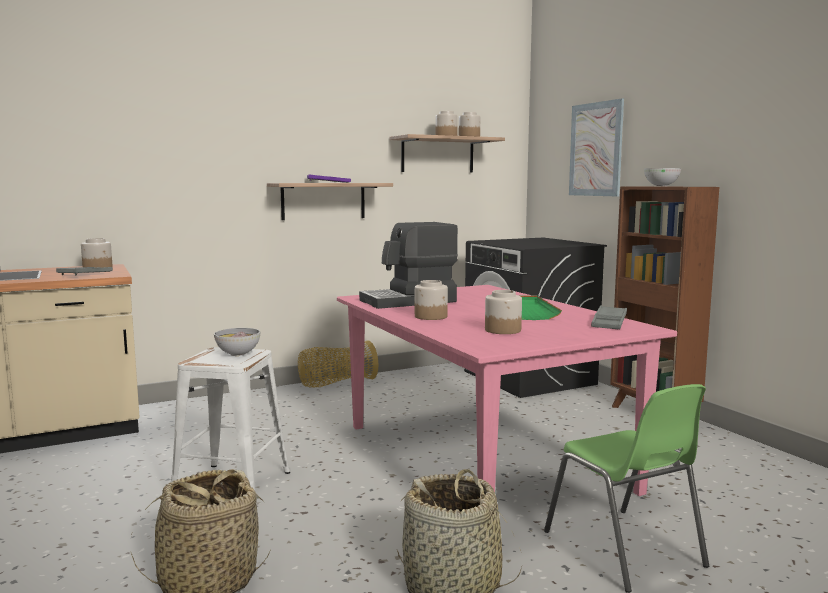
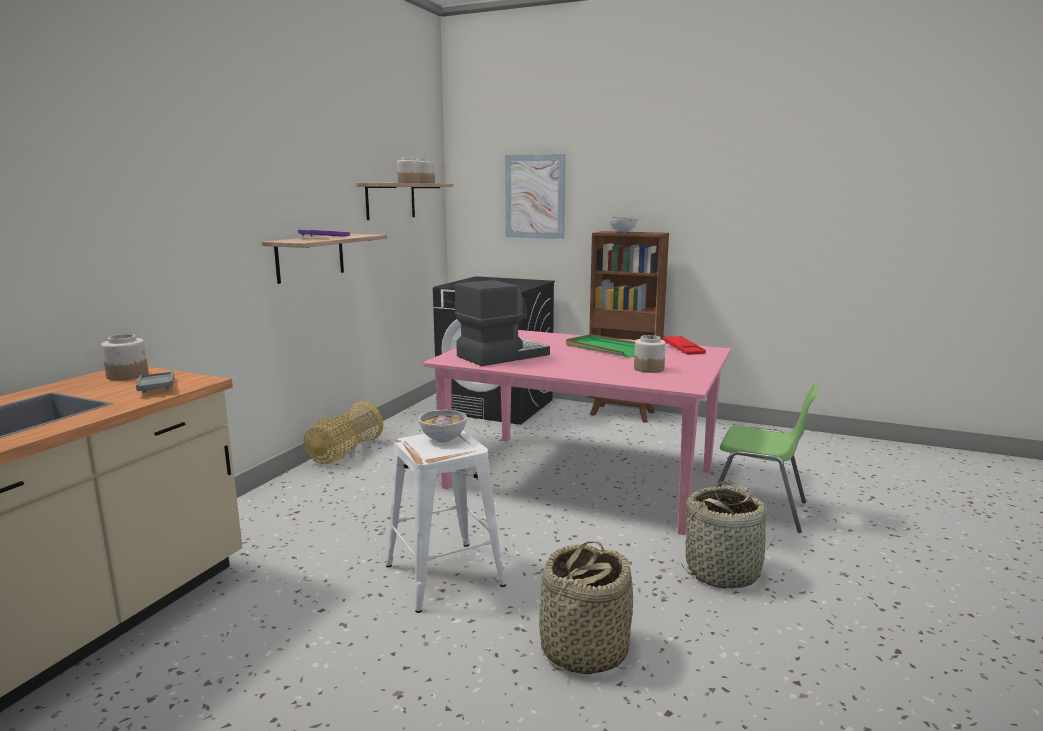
camera: 40 degrees left, 5 degrees up
coffee machine [359,222,458,309] -> coffee machine turned 150 degrees counterclockwise [455,280,550,366]
jar [415,280,448,320] -> none
grey tray [591,305,627,329] -> red tray [662,336,706,355]

